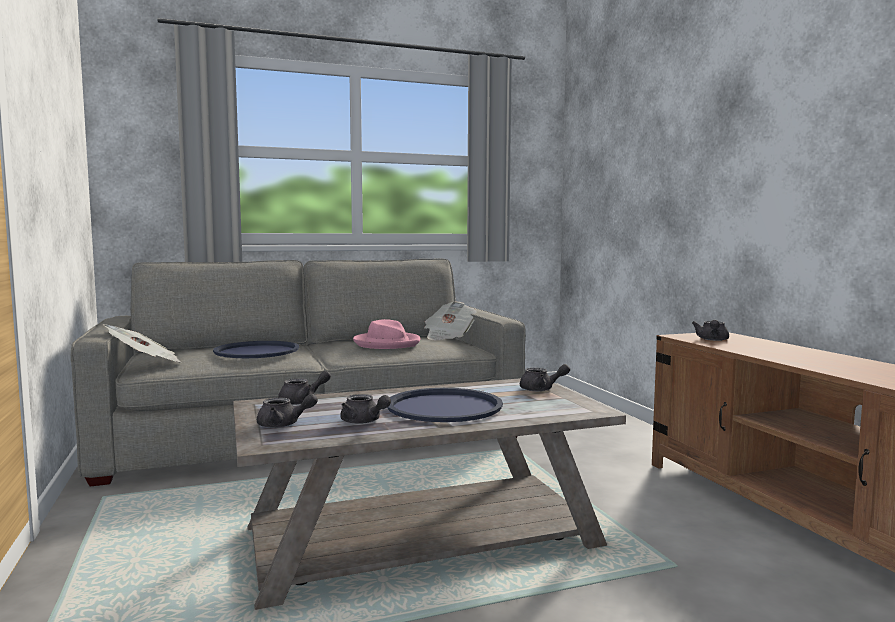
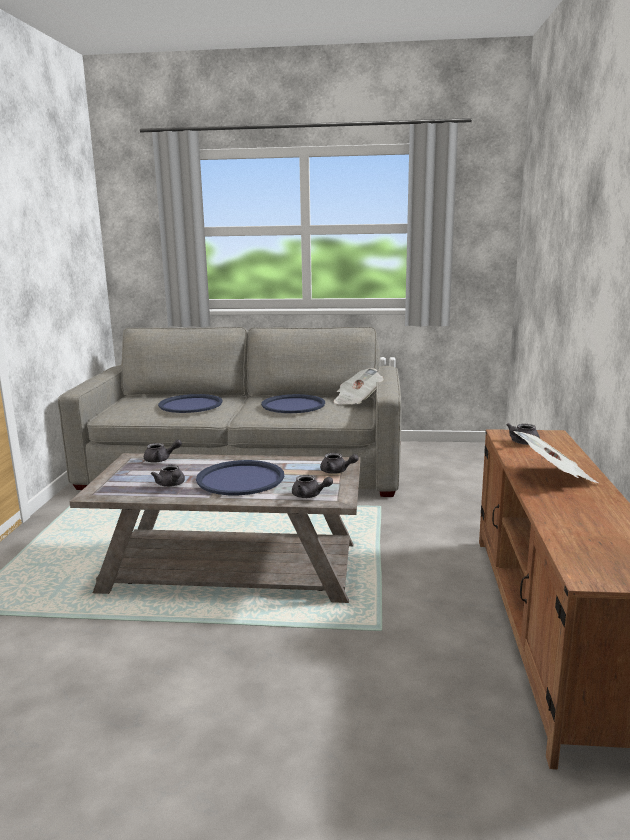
camera: 25 degrees right, 10 degrees up
newspaper [102,324,182,363] -> newspaper moved to [513,431,599,483]
grey teapot [257,394,318,428] -> grey teapot moved to [292,475,333,498]
pink hat [353,319,421,349] -> blue tray [261,394,325,413]

